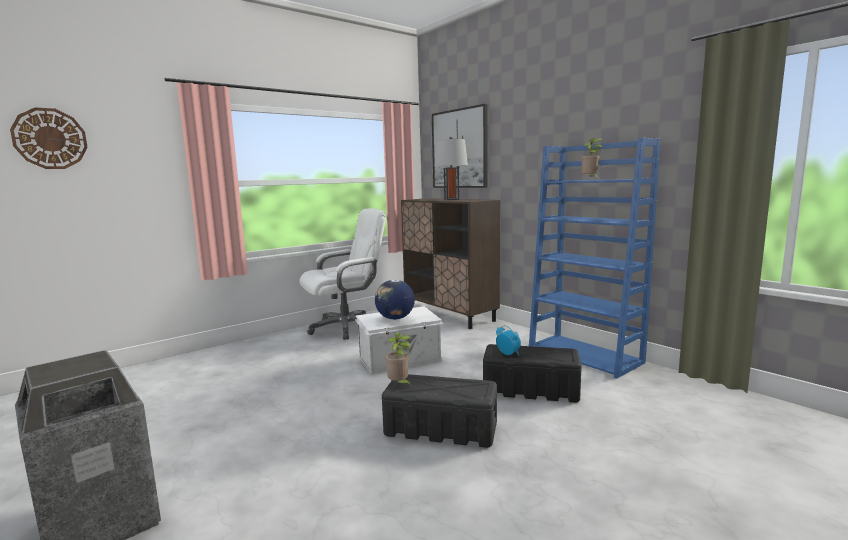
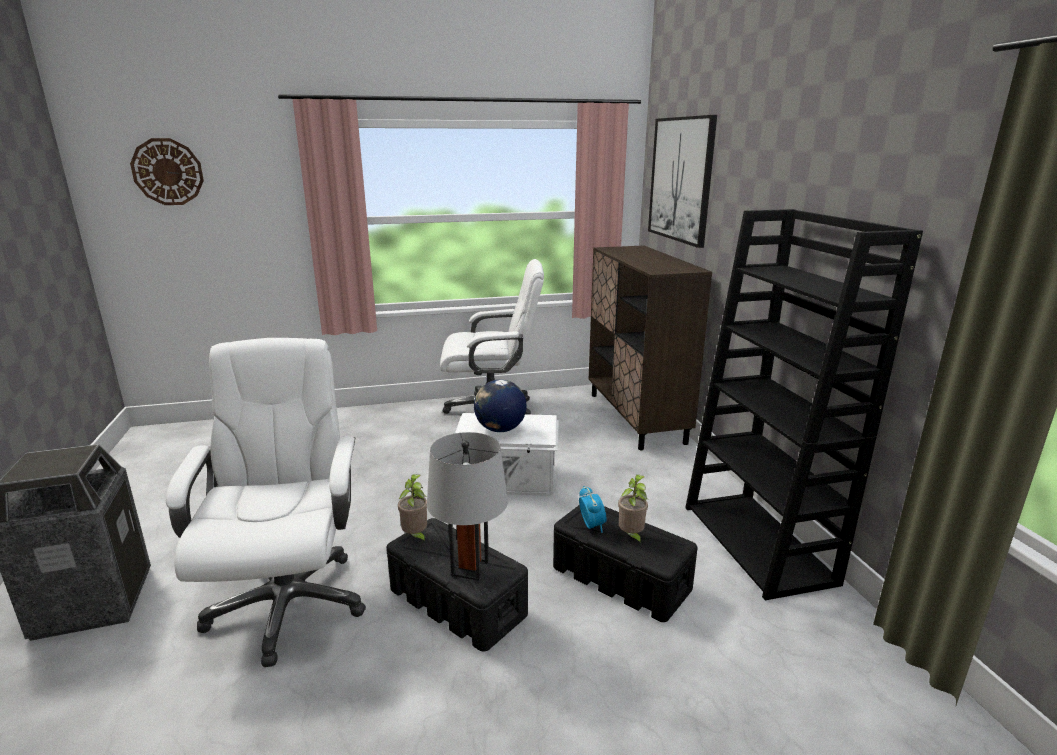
camera: 25 degrees right, 10 degrees up
grey table lamp [435,137,468,200] -> grey table lamp moved to [427,432,508,581]
blue bookcase [529,138,661,379] -> black bookcase [685,209,923,600]
potted plant [581,138,603,177] -> potted plant moved to [618,475,648,545]
none -> white office chair [166,338,366,667]

